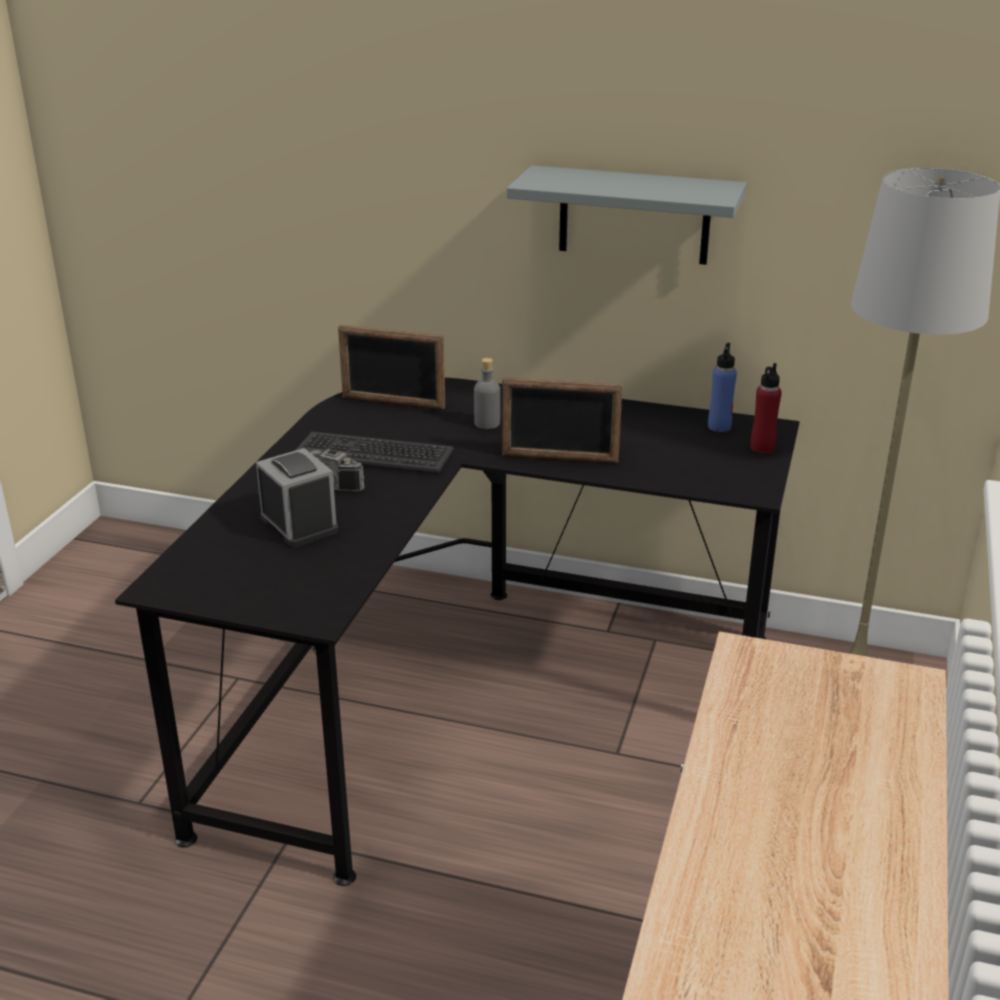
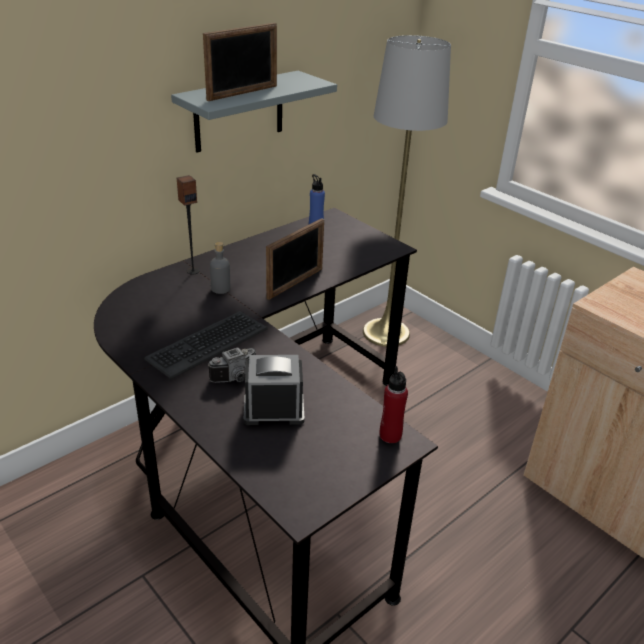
camera: 60 degrees left, 5 degrees up
picture frame [338,325,445,409] -> picture frame moved to [203,23,277,101]
red bottle [751,363,782,453] -> red bottle moved to [380,366,408,443]
none -> speaker [177,175,200,275]

